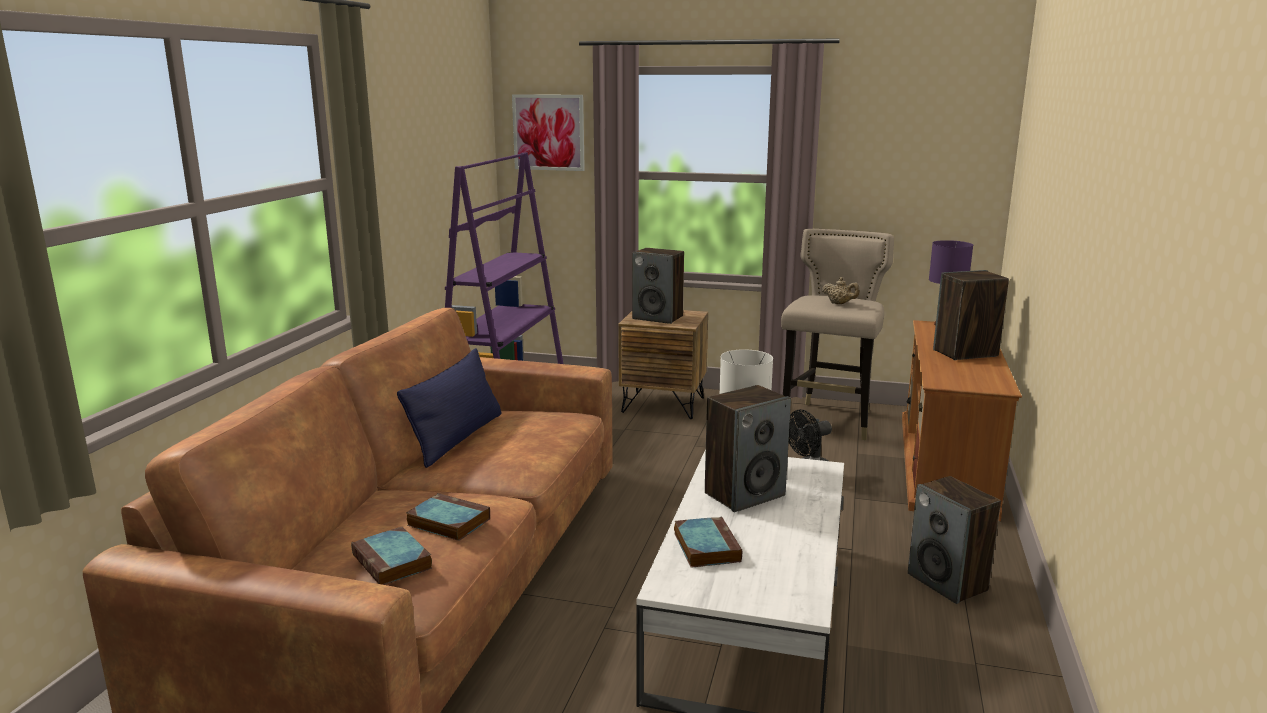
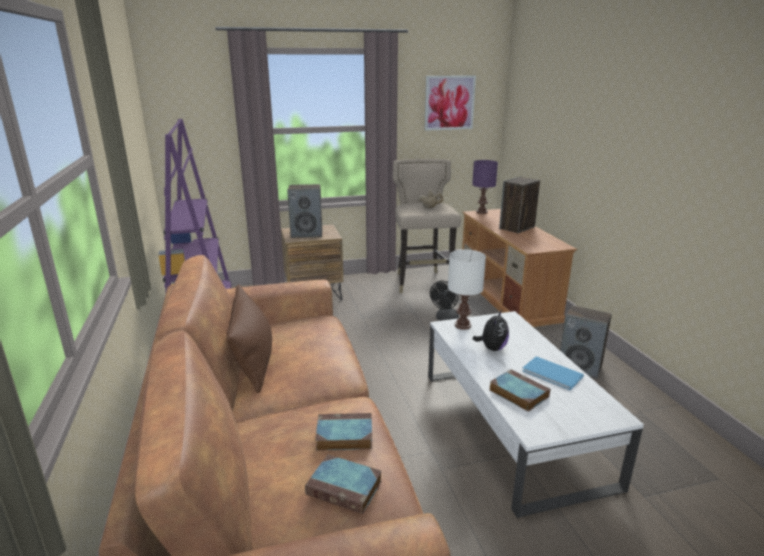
camera: 30 degrees left, 5 degrees up
blue pillow [397,348,501,468] -> brown pillow [227,284,272,393]
picture [512,94,585,171] -> picture moved to [424,75,476,131]
speaker [705,385,791,512] -> plush toy [473,310,509,351]
none -> blue book [522,356,584,390]

